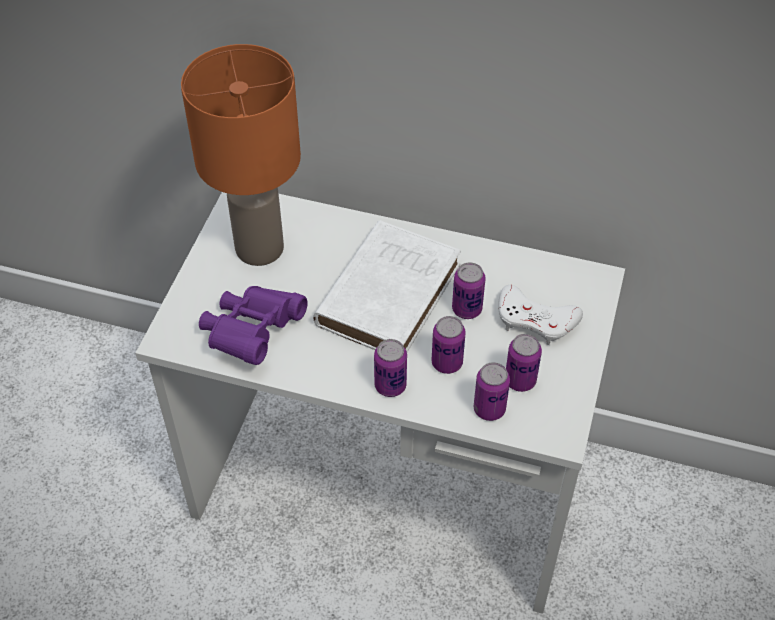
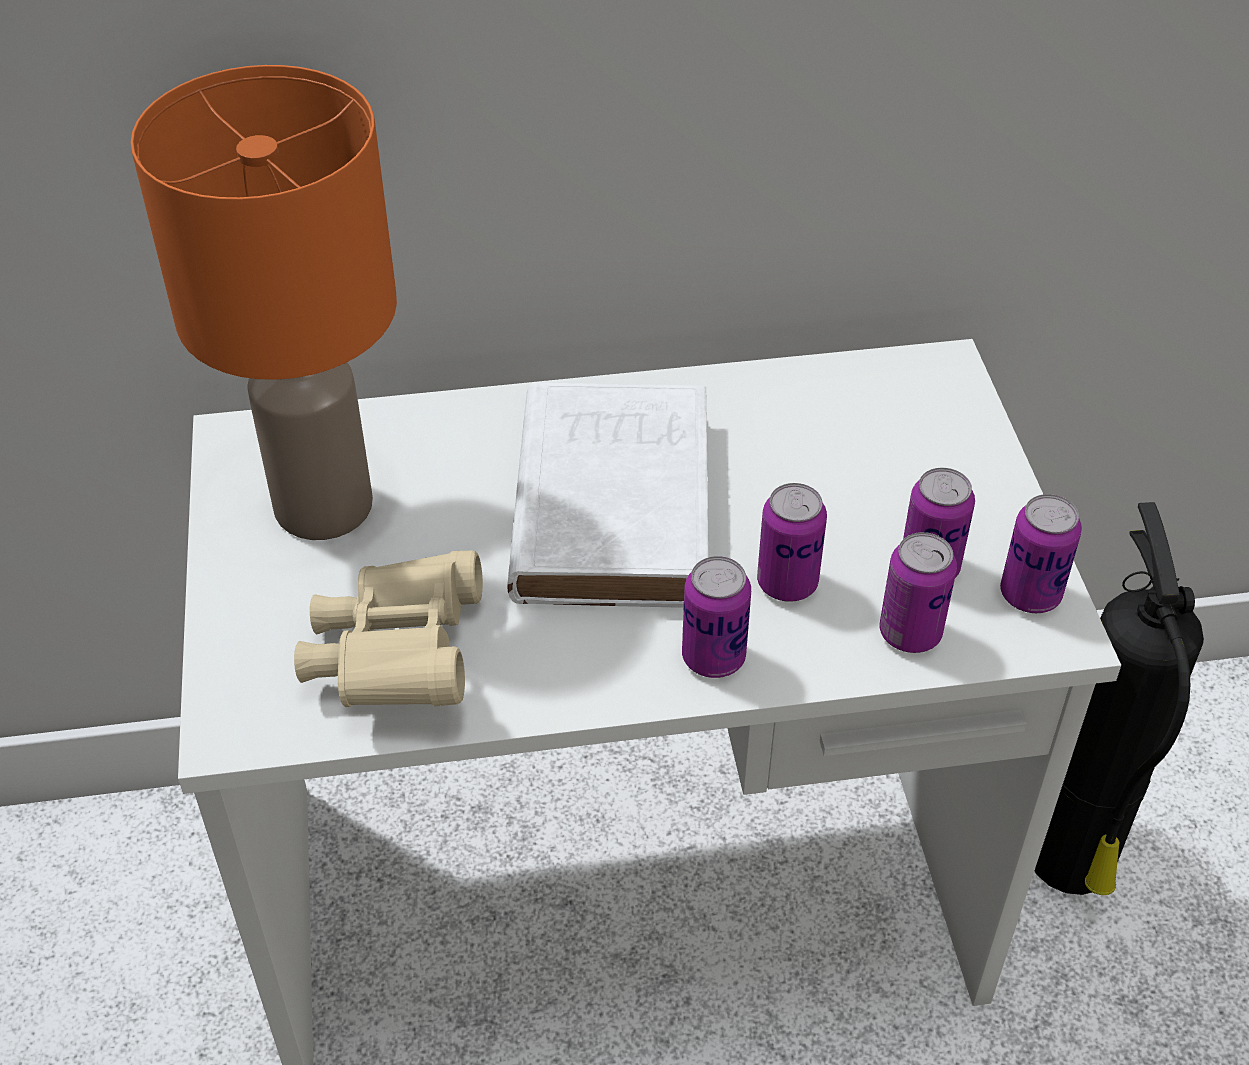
camera: 25 degrees left, 5 degrees down
purple binoculars [199,286,308,365] -> beige binoculars [294,550,483,707]
can [452,262,486,319] -> can moved to [1000,494,1082,613]
white game controller [498,285,583,345] -> none
none -> fire extinguisher [1035,502,1204,895]

